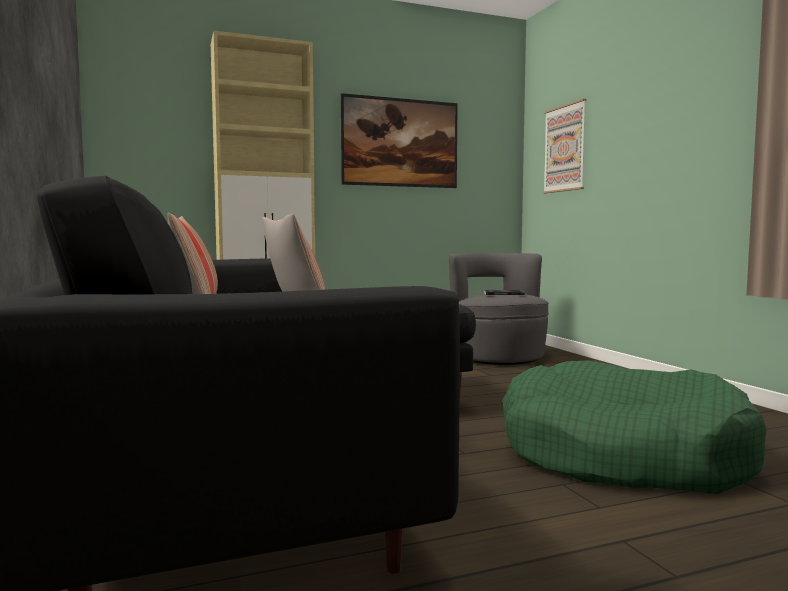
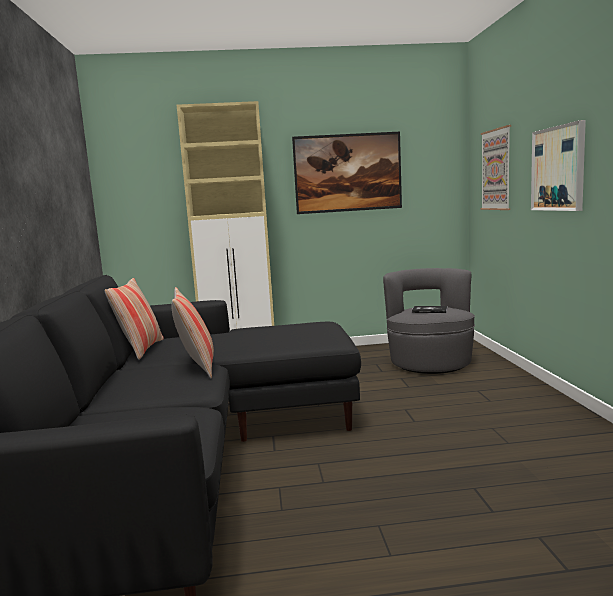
camera: 15 degrees right, 5 degrees up
green dog bed [503,361,767,494] -> none
none -> picture [531,120,586,211]

